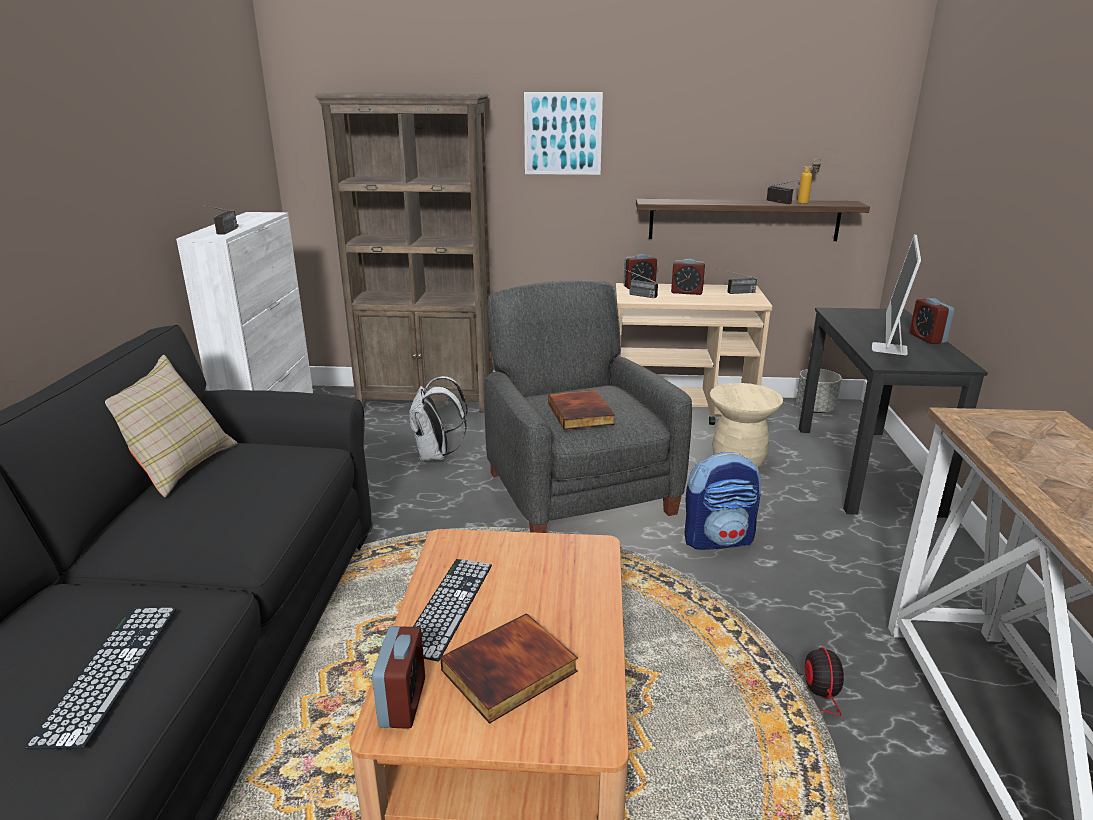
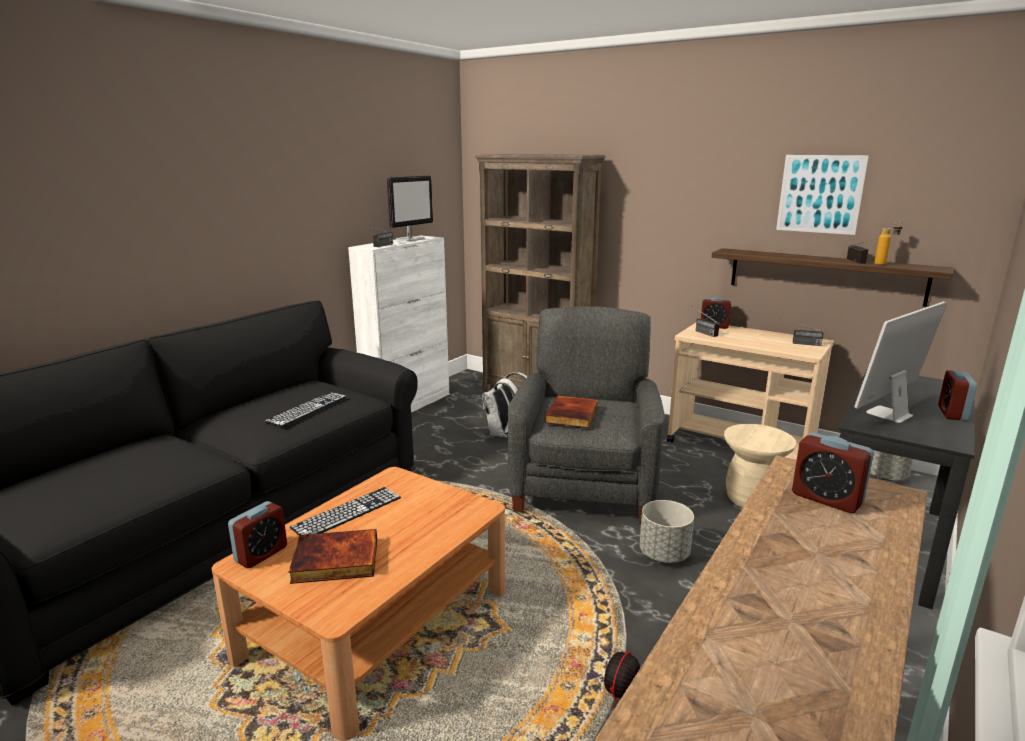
camera: 30 degrees right, 5 degrees down
keyboard [25,608,176,749] -> keyboard moved to [264,392,347,427]
beige pillow [105,355,237,497] -> none
picture [524,92,603,175] -> picture moved to [776,155,869,235]
alarm clock [671,259,705,295] -> alarm clock moved to [792,432,874,513]
backpack [685,452,761,550] -> grey planter [639,500,694,563]
none -> monitor [387,175,433,241]

